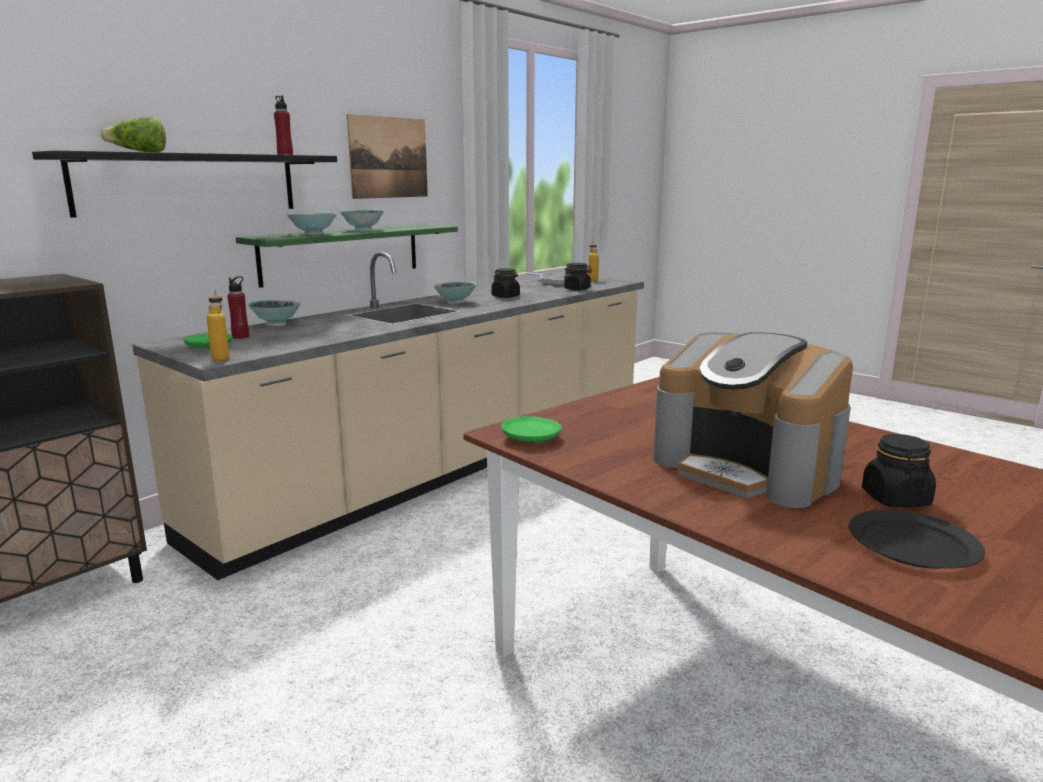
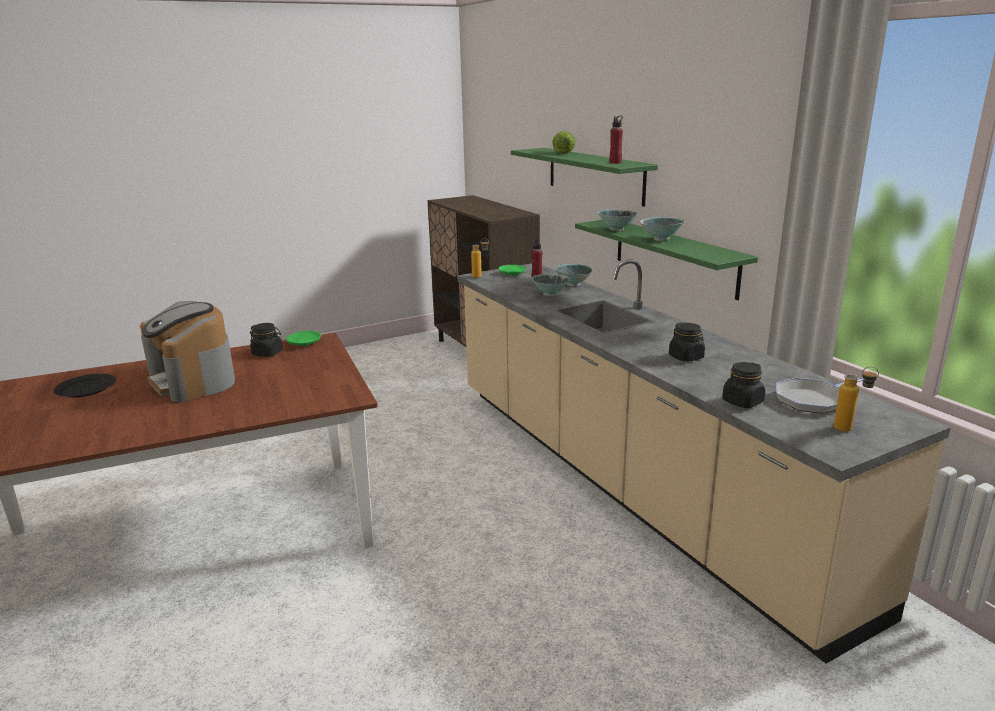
camera: 110 degrees right, 5 degrees up
black shelf [32,150,337,218] -> green shelf [511,148,658,207]
picture [347,114,428,199] -> none
bowl [433,281,477,304] -> bowl moved to [532,274,570,296]
coffee machine [653,332,853,508] -> coffee machine turned 105 degrees counterclockwise [140,301,235,402]
black jar [862,434,936,507] -> black jar moved to [250,323,283,357]

